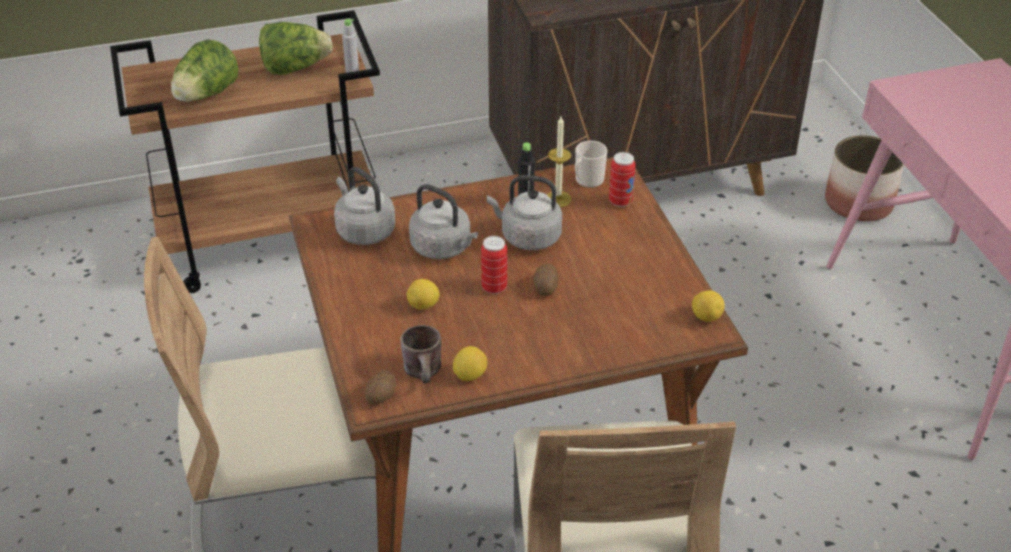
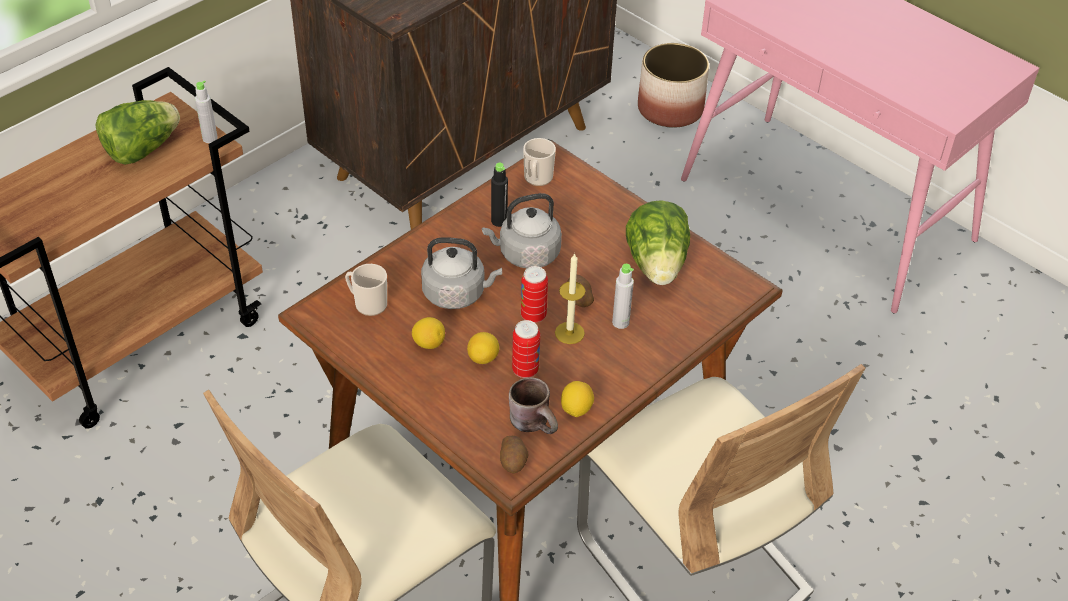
camera: 30 degrees left, 5 degrees up
lettuce [171,39,239,102] -> lettuce moved to [626,200,690,285]
grey kettle [334,167,395,245] -> mug [345,264,387,316]
candle [547,116,572,207] -> candle moved to [555,253,585,344]
can [609,152,636,207] -> can moved to [512,320,540,378]
lemon [692,291,725,322] -> lemon moved to [412,317,445,349]
none -> grey bottle [612,264,634,329]

